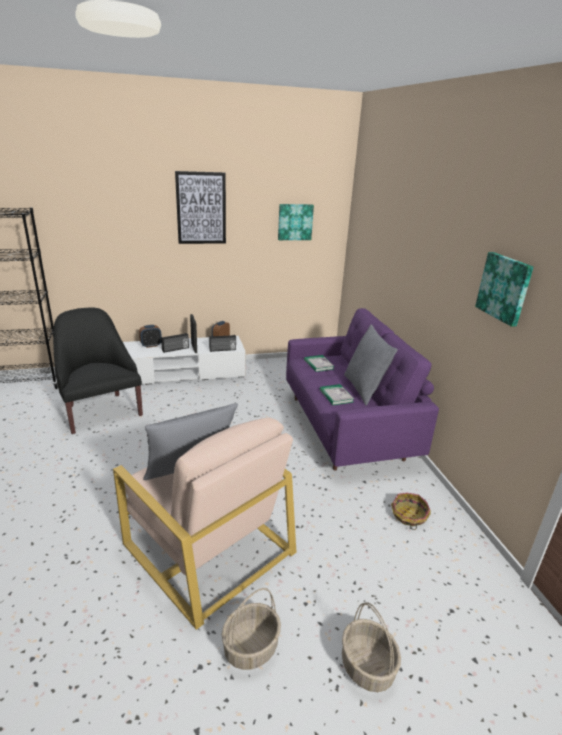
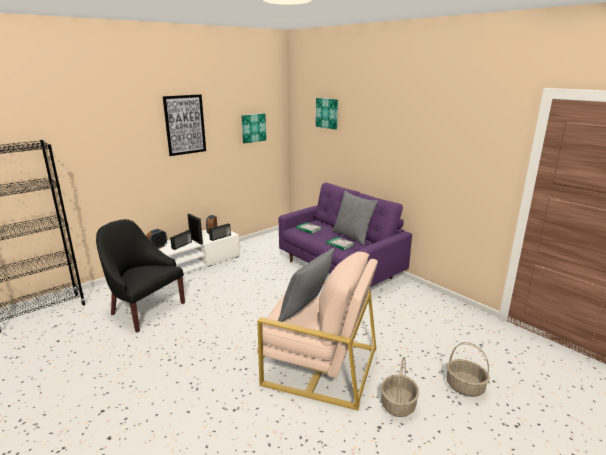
camera: 25 degrees left, 5 degrees down
basket [391,493,431,530] -> none
picture [475,252,533,327] -> picture moved to [316,98,338,129]

